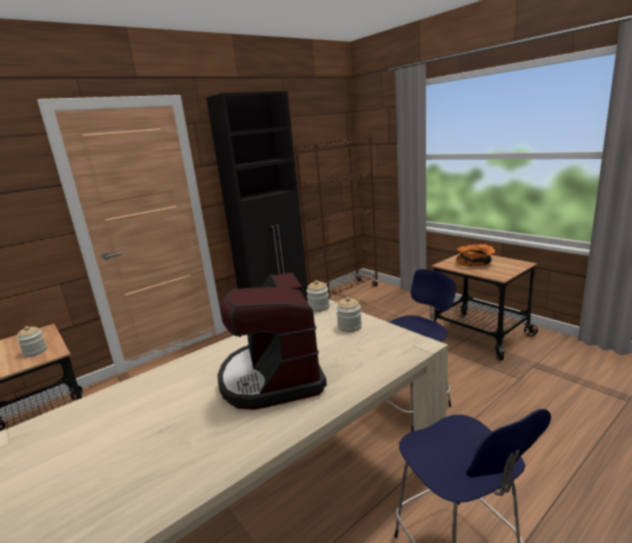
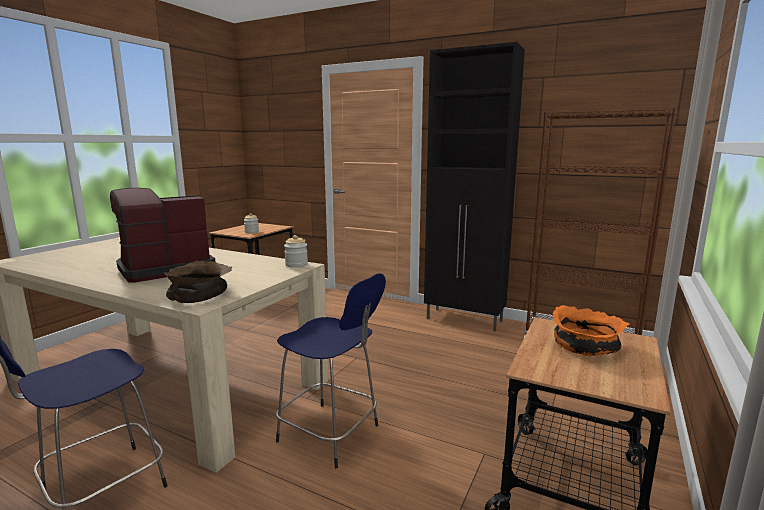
camera: 65 degrees right, 5 degrees down
jar [336,297,362,332] -> none
none -> brown bowl [164,260,232,303]

